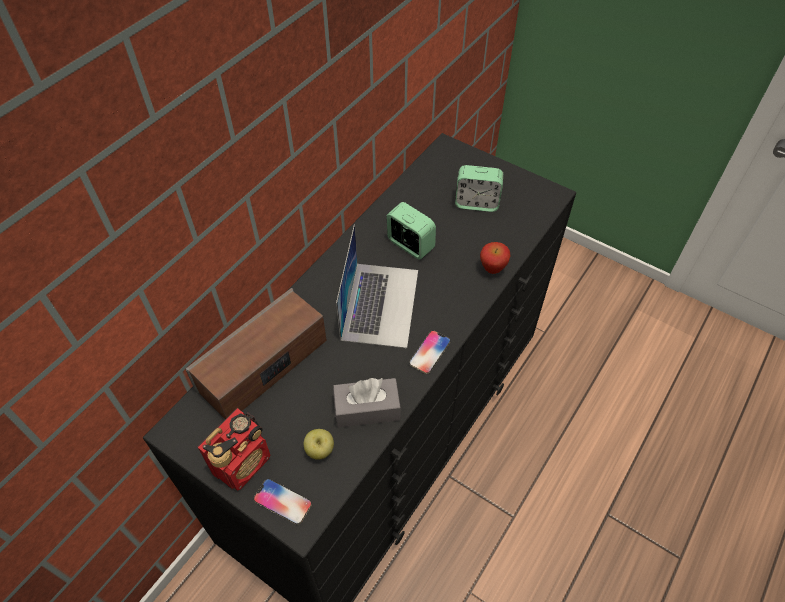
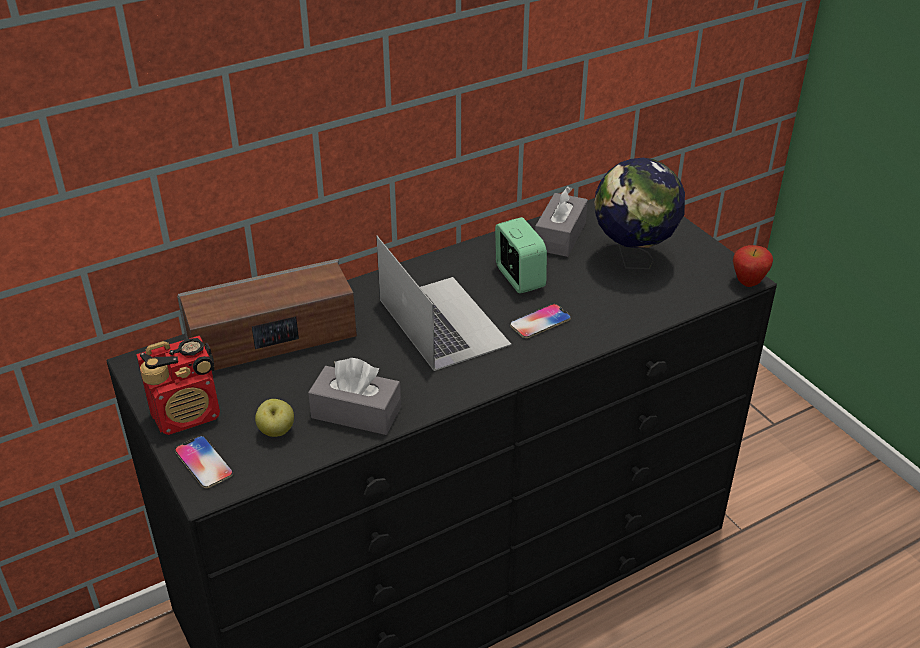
camera: 25 degrees right, 15 degrees down
laptop [336,224,418,348] -> laptop turned 60 degrees counterclockwise [376,236,511,371]
phone [409,330,451,374] -> phone moved to [510,304,571,338]
alarm clock [455,165,503,212] -> globe [594,158,685,269]
apple [480,242,510,274] -> apple moved to [733,245,773,287]
none -> grey tissue box [535,186,588,257]

